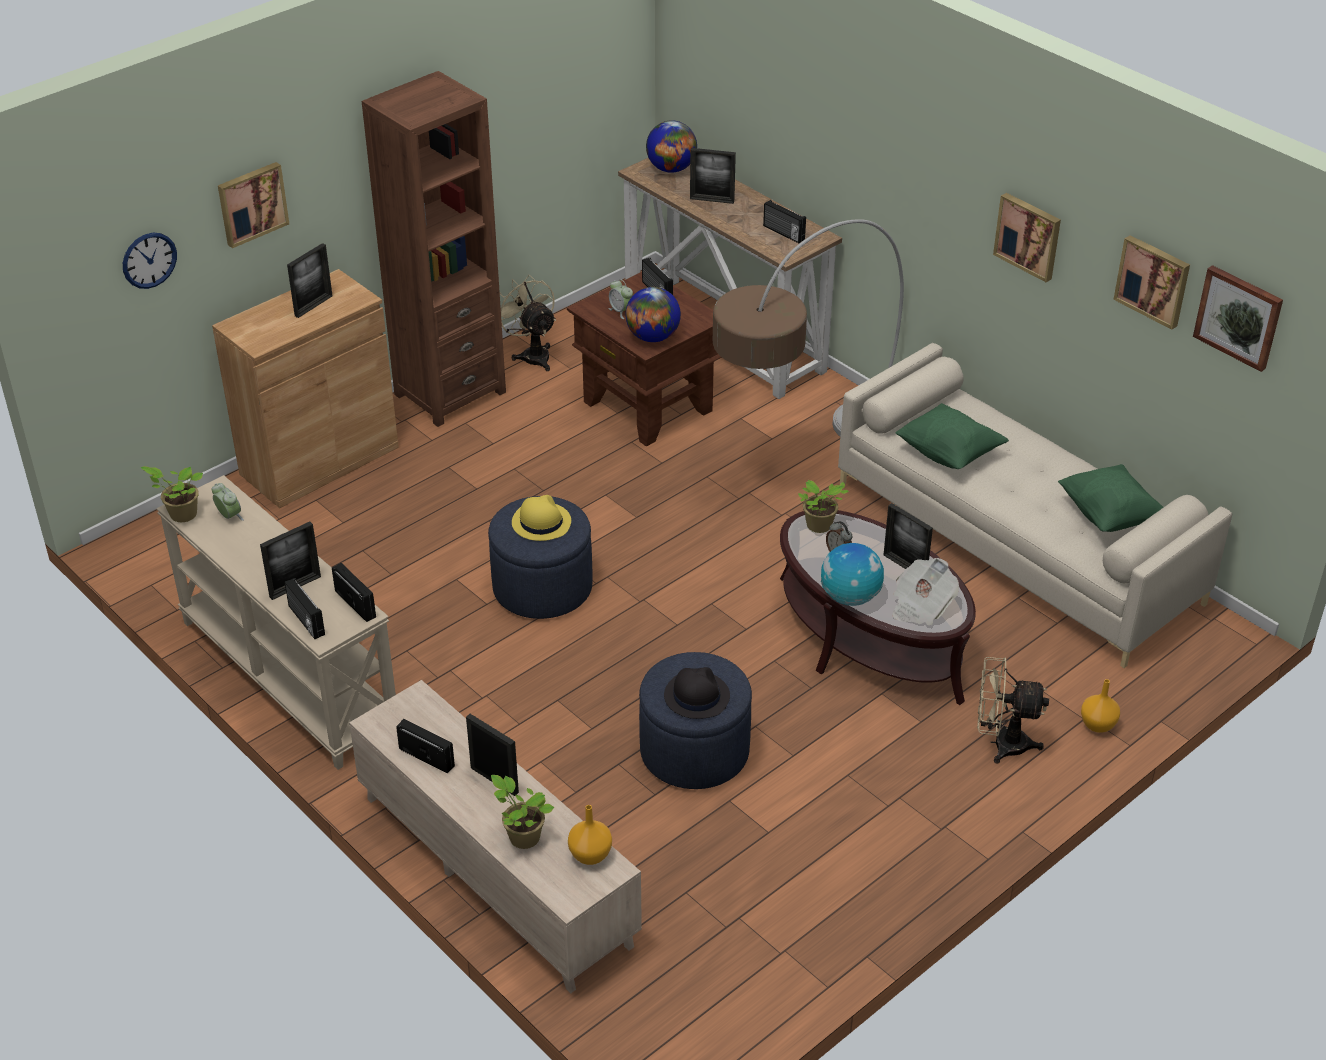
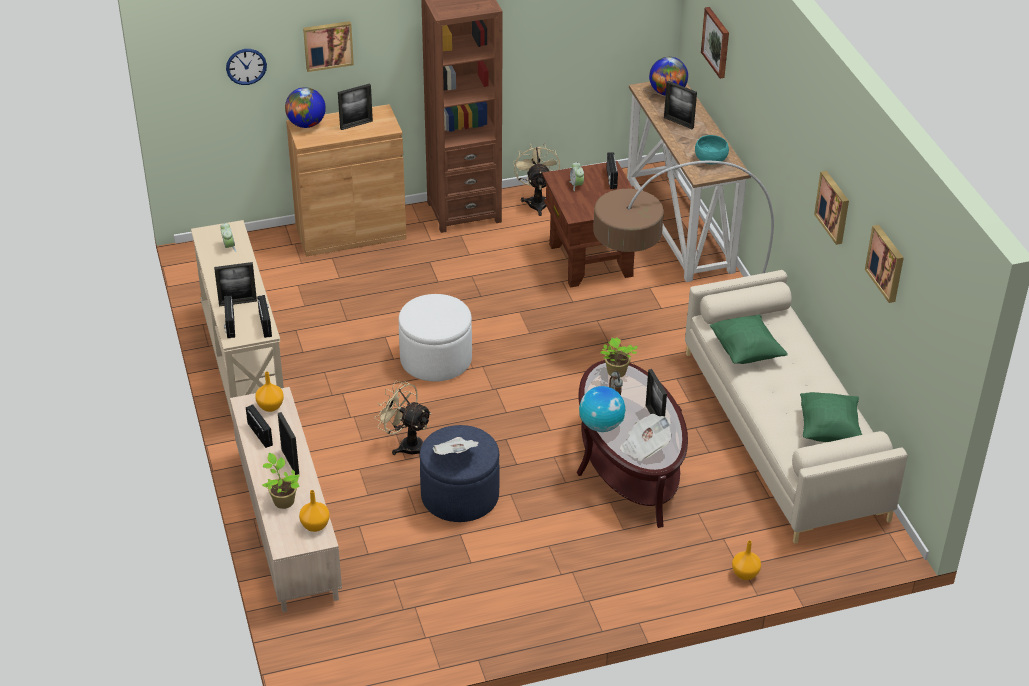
camera: 25 degrees right, 0 degrees up
potted plant [141,466,203,522] -> none
blue ottoman [488,496,592,619] -> white ottoman [398,294,472,382]
yellow hat [512,495,571,541] -> none
globe [625,287,681,342] -> globe moved to [285,87,326,128]
black hat [664,667,730,719] -> newspaper [433,437,479,455]
radio [763,200,806,243] -> turquoise bowl [695,135,729,164]
beige fan [977,657,1049,763] -> beige fan moved to [374,380,432,455]
picture [1193,265,1283,372] -> picture moved to [701,7,729,79]
none -> orange vase [255,371,284,412]

